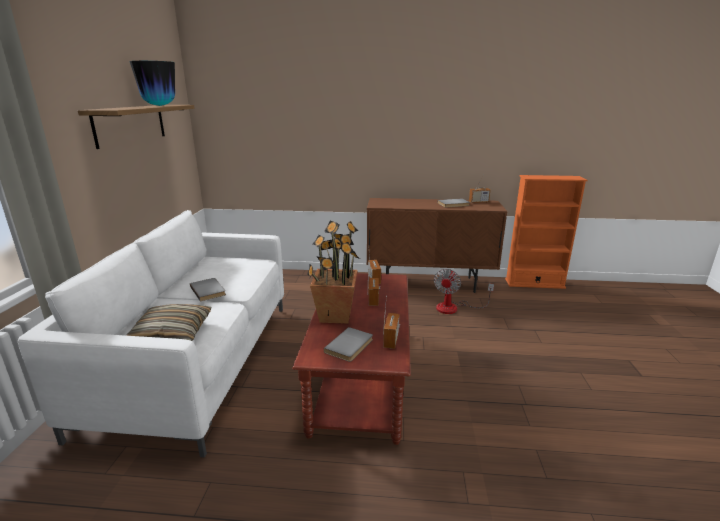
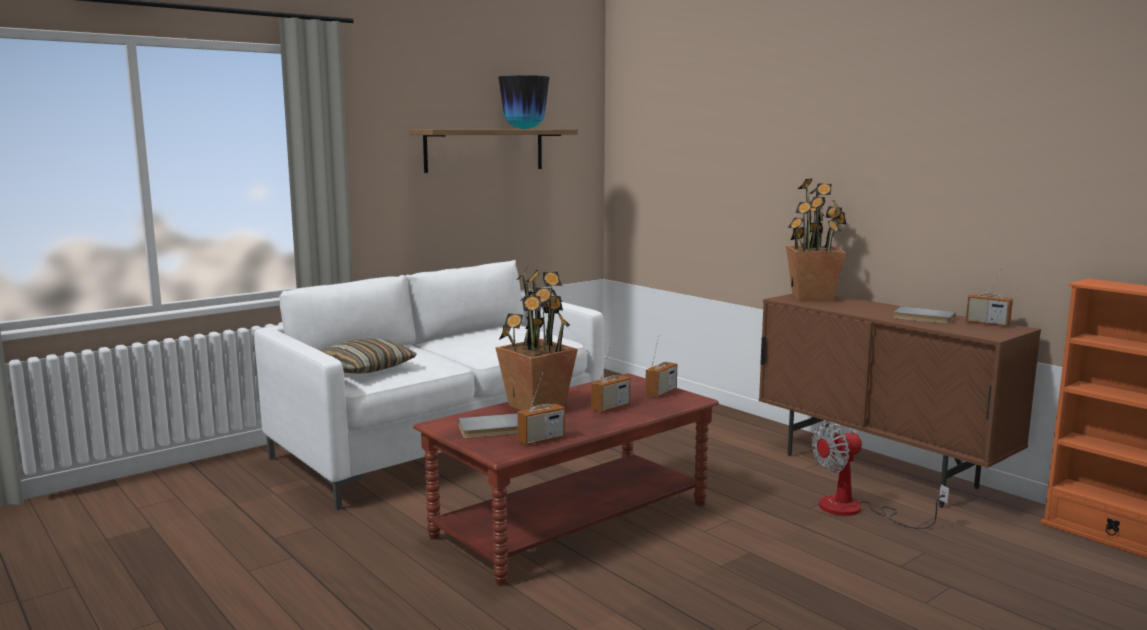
camera: 45 degrees right, 10 degrees down
grey book [190,278,226,301] -> none
none -> potted plant [786,178,846,301]

